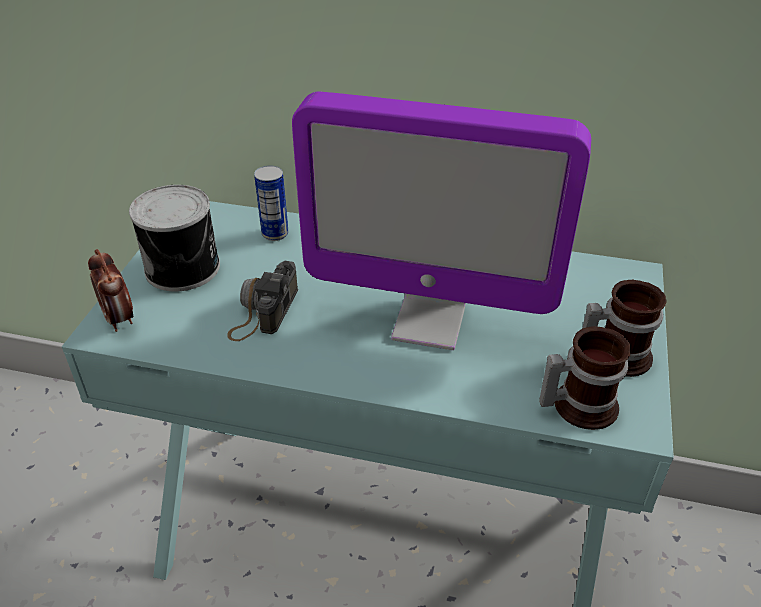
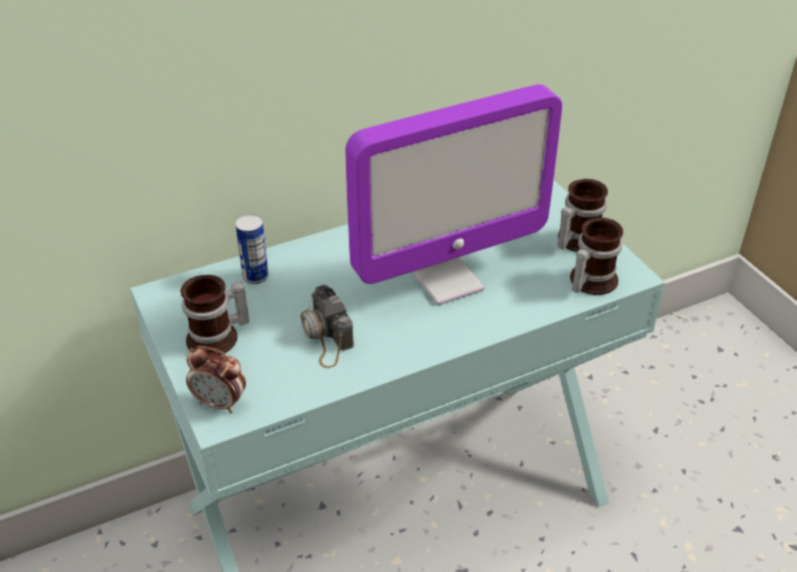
camera: 40 degrees left, 0 degrees up
can [129,185,220,291] -> mug [180,275,249,355]

